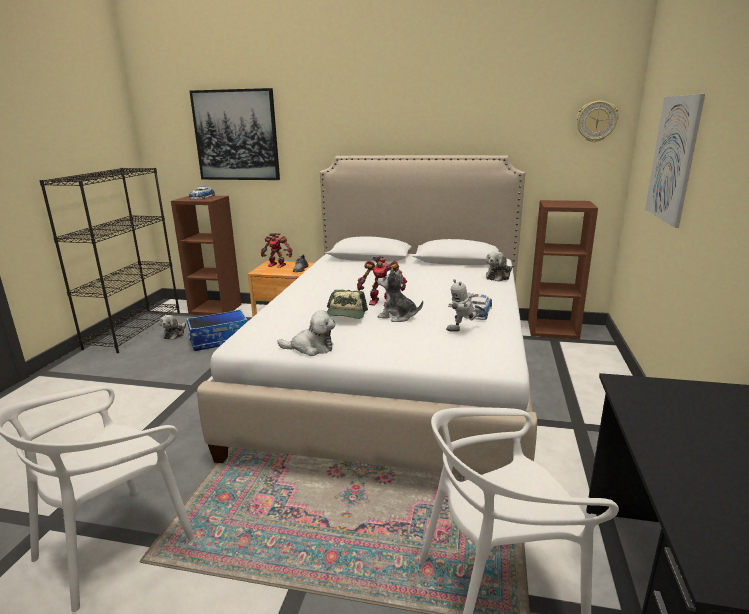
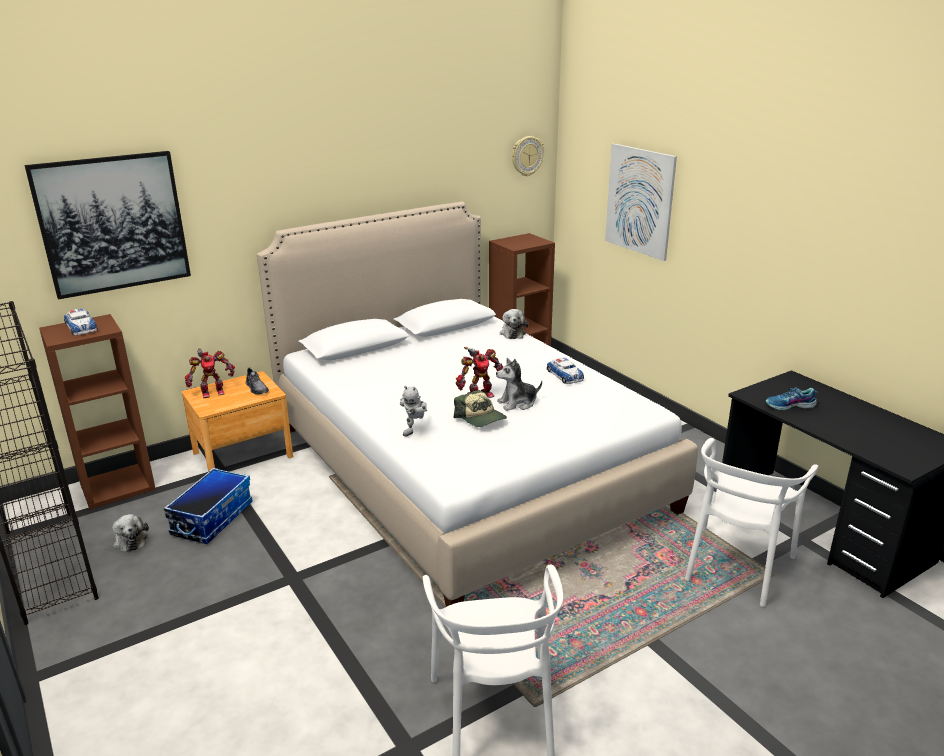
camera: 45 degrees left, 5 degrees up
plush toy [277,310,335,356] -> none
toy robot [446,279,485,332] -> toy robot moved to [400,386,427,436]
none -> shoe [766,387,818,410]

